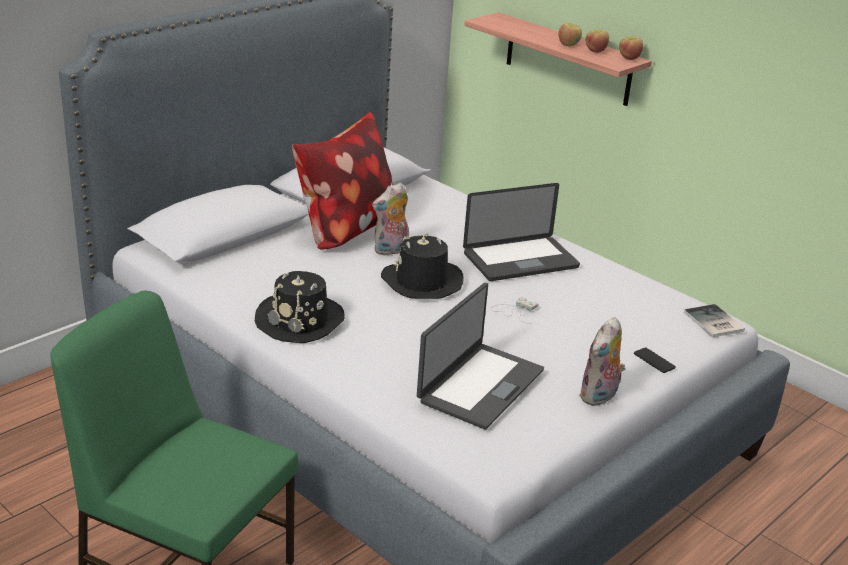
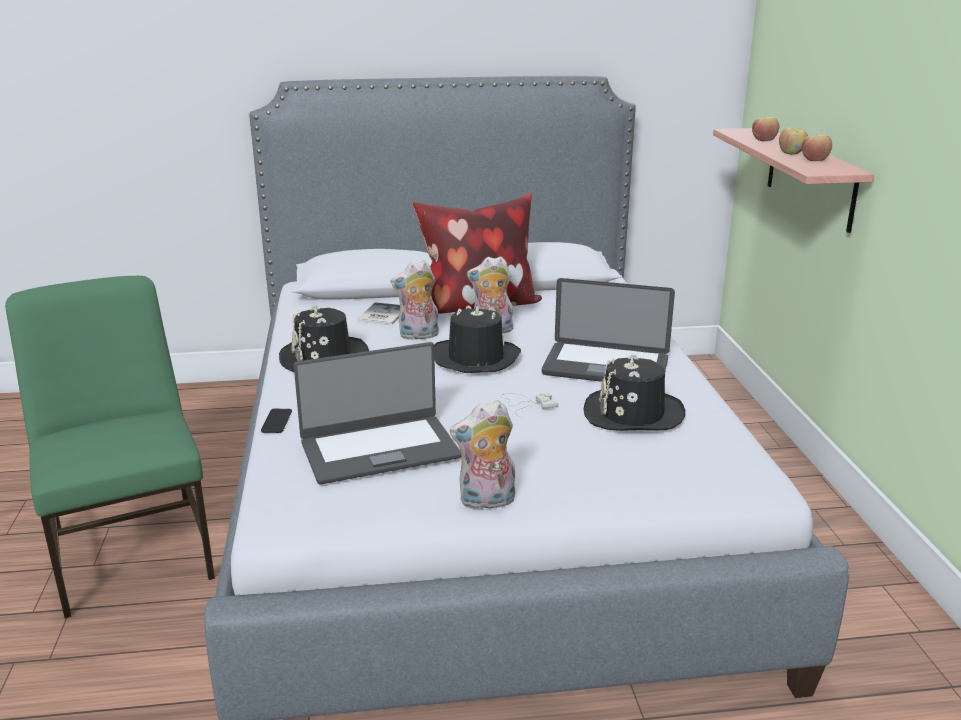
camera: 40 degrees right, 5 degrees down
apple [619,36,643,60] -> apple moved to [752,117,779,141]
phone [634,347,676,373] -> phone moved to [261,409,292,433]
book [684,304,745,338] -> book moved to [358,302,400,325]
none -> plush toy [391,260,439,340]
none -> black hat [584,354,685,431]

